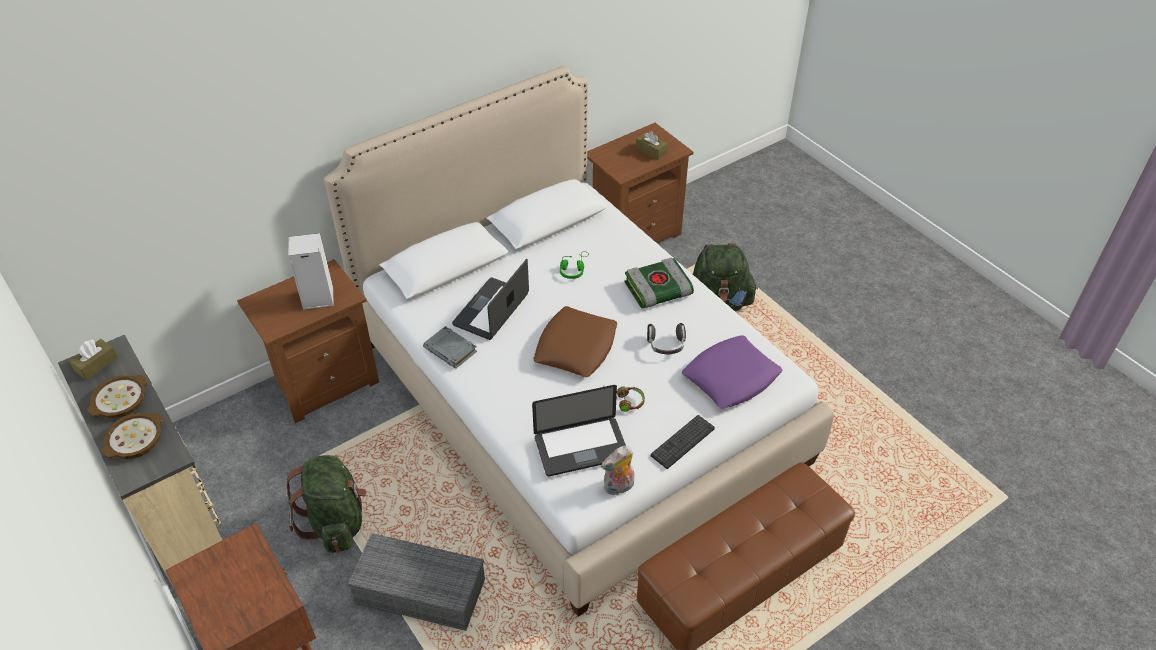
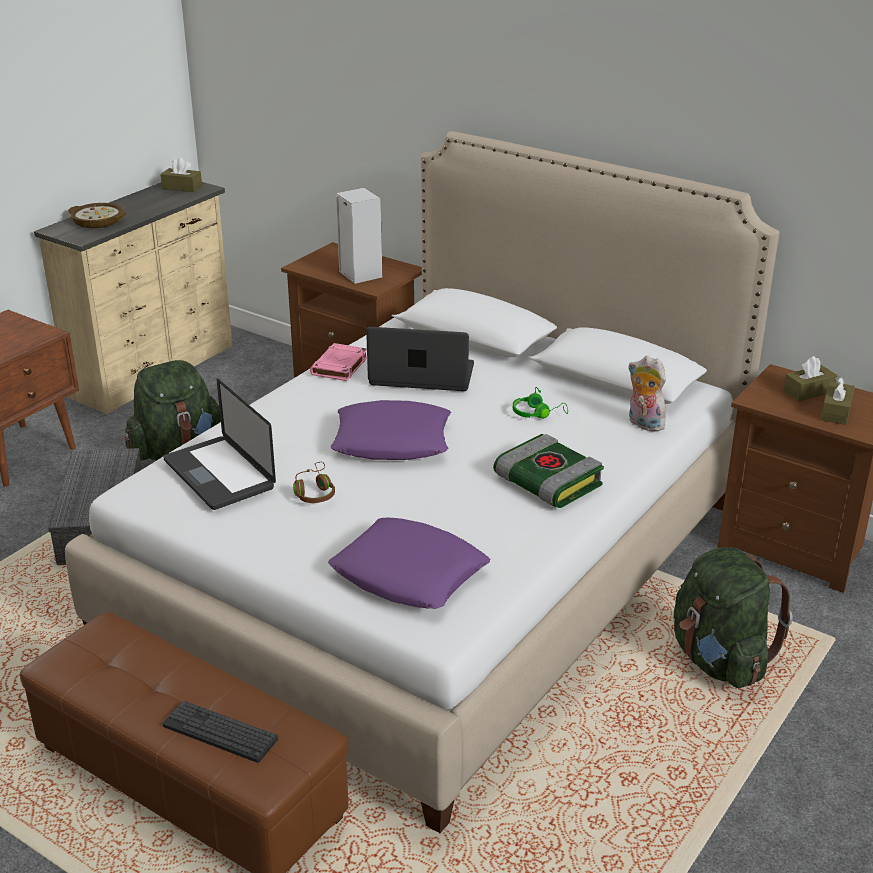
camera: 70 degrees right, 15 degrees down
bowl [87,375,147,418] -> none
grey book [423,326,477,369] -> pink book [310,343,367,381]
brown pillow [533,306,617,378] -> purple pillow [331,400,451,460]
plush toy [601,445,634,495] -> plush toy moved to [628,356,666,432]
headphones [647,323,686,354] -> none
keyboard [651,415,715,469] -> keyboard moved to [162,701,278,763]
none -> brown tissue box [783,356,837,402]

